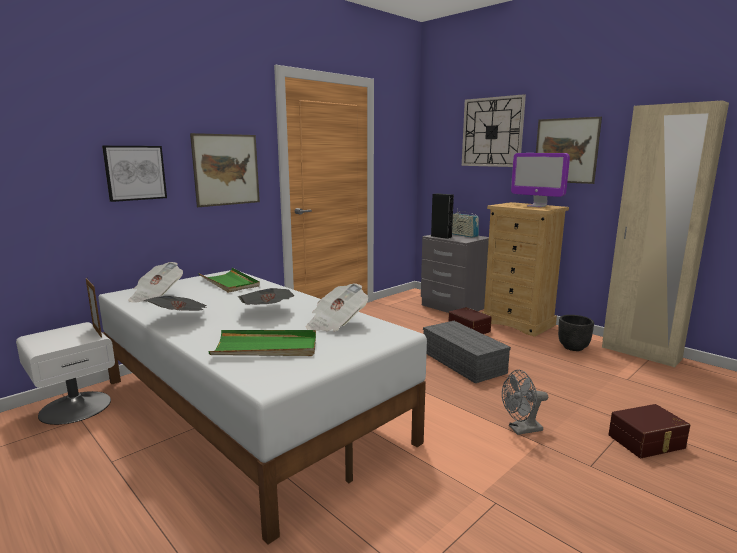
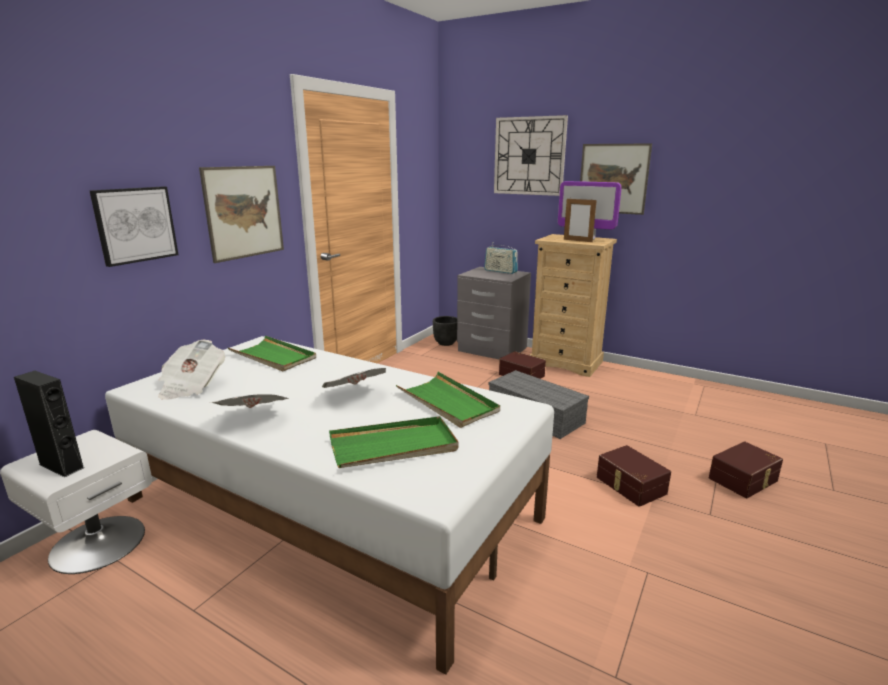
camera: 15 degrees left, 5 degrees up
picture frame [86,278,102,338] -> picture frame moved to [564,197,597,242]
newspaper [306,284,368,332] -> green tray [396,372,500,428]
black speaker [431,193,454,239] -> black speaker moved to [14,371,84,477]
grey fan [502,370,548,435] -> brown storage box [597,445,671,507]
black planter [558,315,594,351] -> black planter moved to [433,316,458,346]
beige wardrobe [602,100,729,368] -> none

